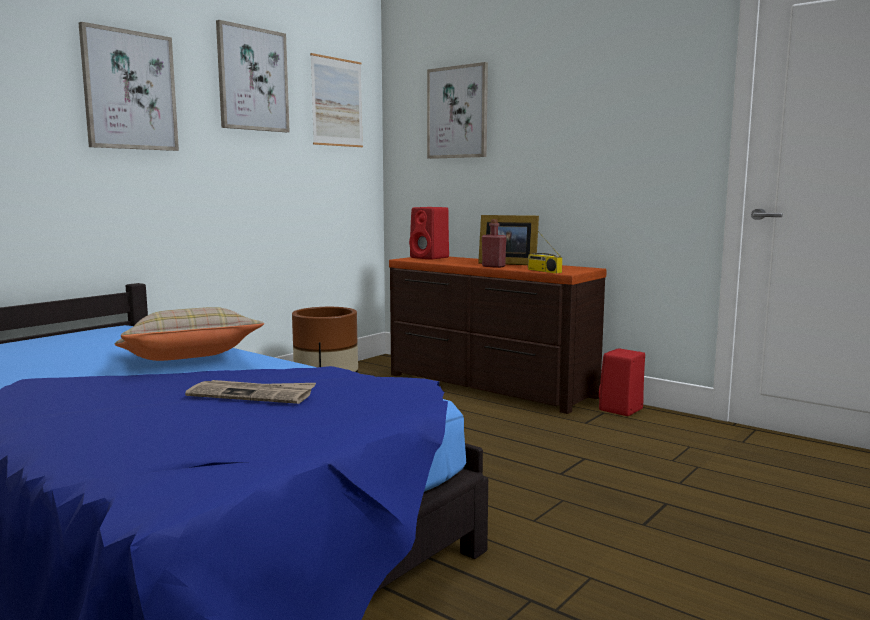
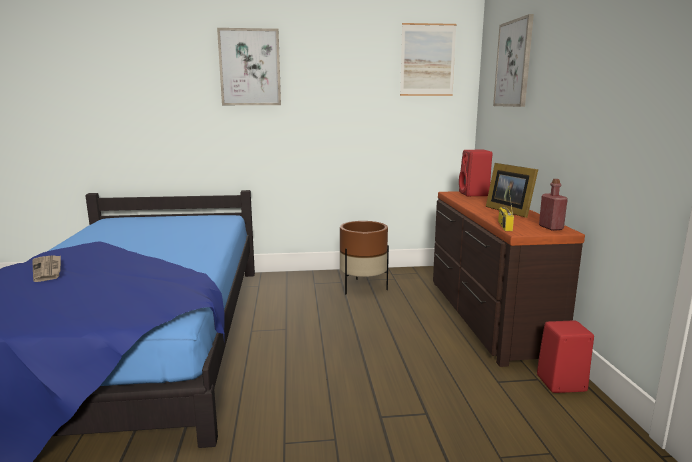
camera: 45 degrees right, 5 degrees up
beige pillow [115,307,264,361] -> none
newspaper [185,380,316,404] -> newspaper moved to [32,255,61,282]
picture [216,20,290,132] -> none
red bottle [482,219,507,268] -> red bottle moved to [539,179,568,231]

